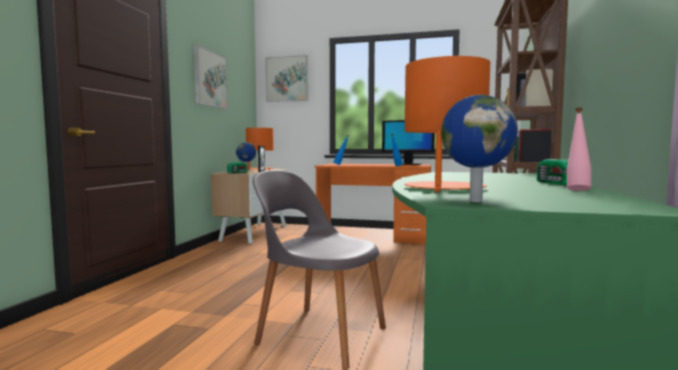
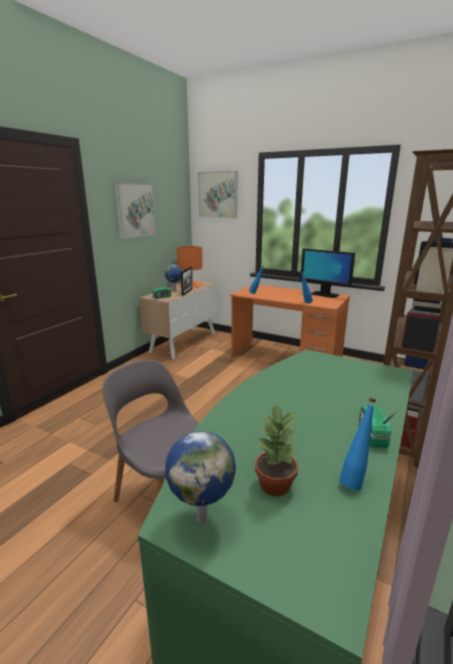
camera: 15 degrees right, 15 degrees up
orange table lamp [404,56,490,192] -> none
pink bottle [567,107,591,191] -> blue bottle [339,398,376,490]
none -> potted plant [255,403,298,496]

